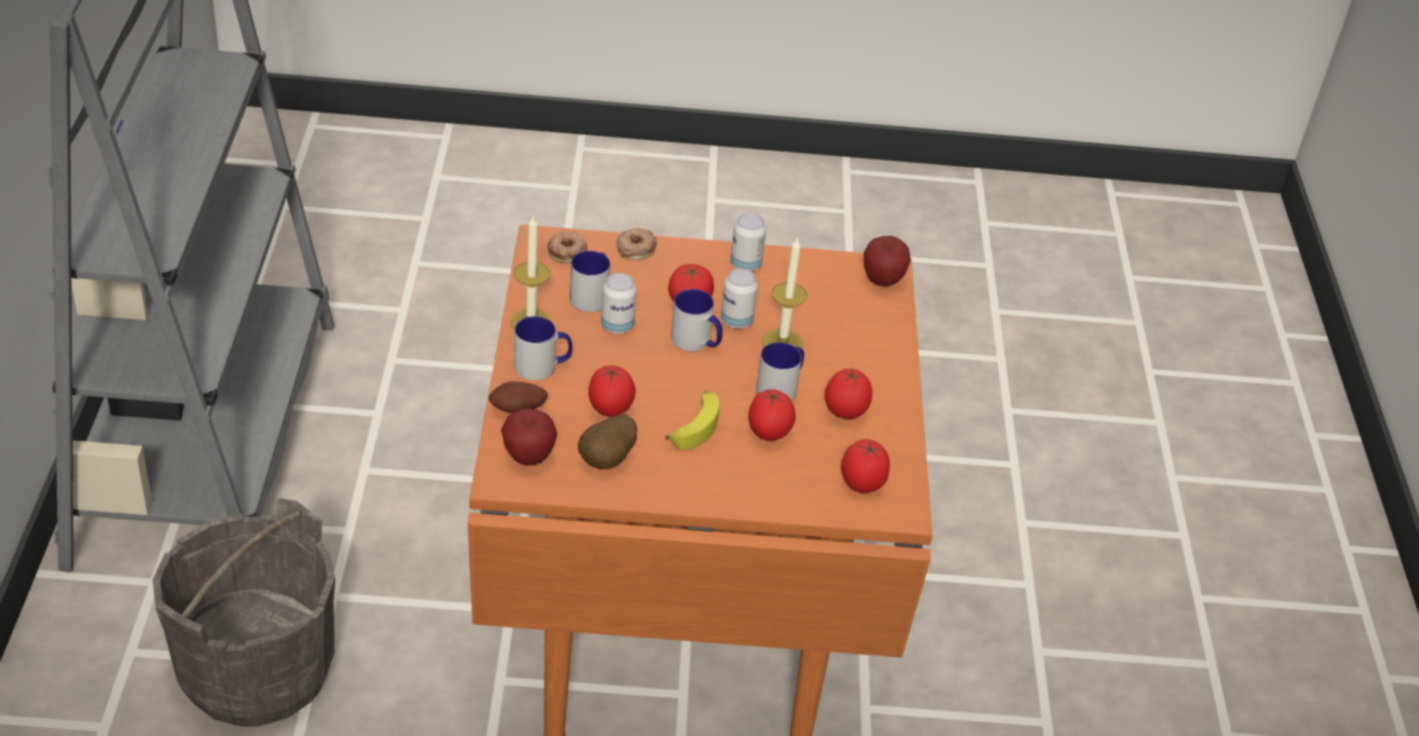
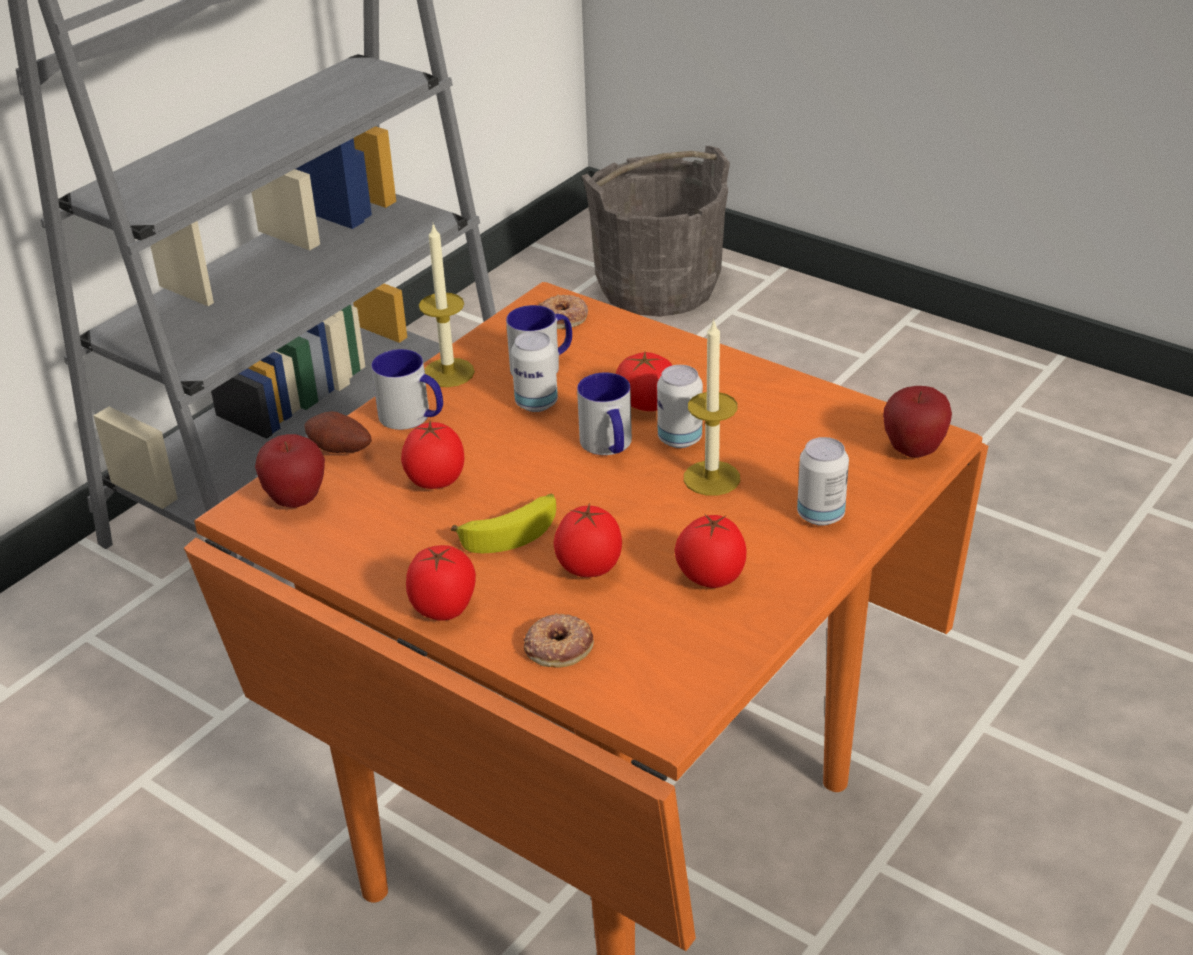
camera: 40 degrees right, 5 degrees down
grey bucket [153,498,335,727] -> grey bucket moved to [582,146,730,316]
potato [578,414,637,470] -> none
donut [617,228,657,260] -> donut moved to [524,613,594,668]
can [730,213,766,271] -> can moved to [797,437,849,526]
mug [756,342,804,402] -> none
tomato [841,439,890,493] -> tomato moved to [406,545,476,621]

